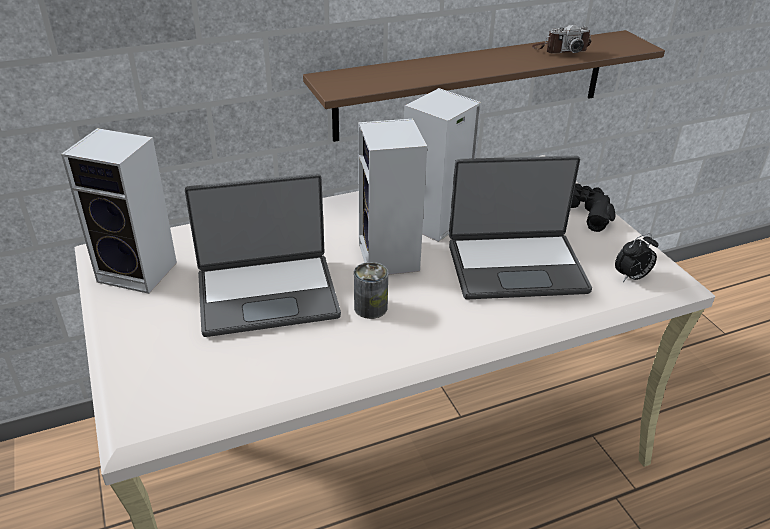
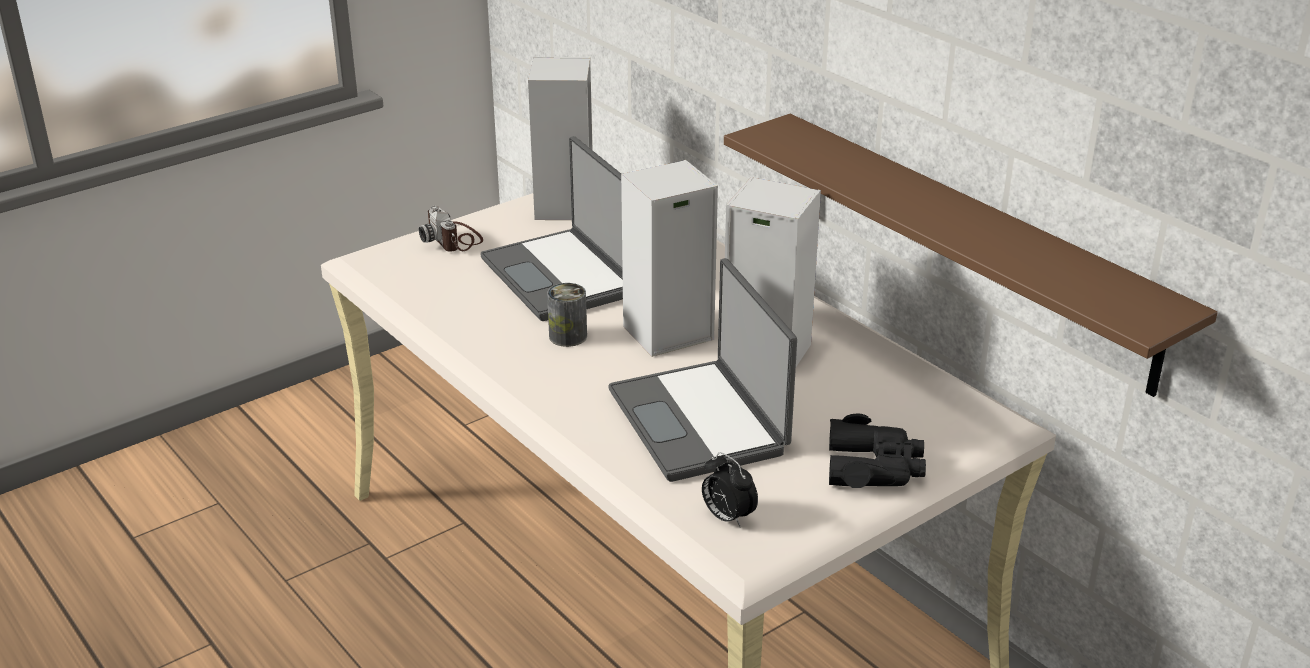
camera: 75 degrees right, 5 degrees down
camera [532,25,591,54] -> camera moved to [419,206,483,252]

